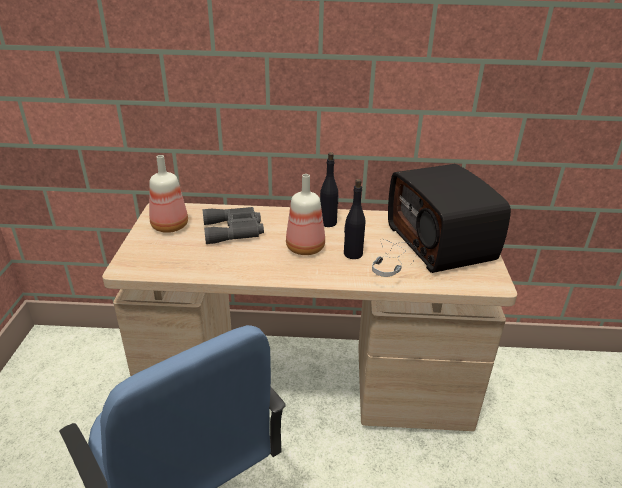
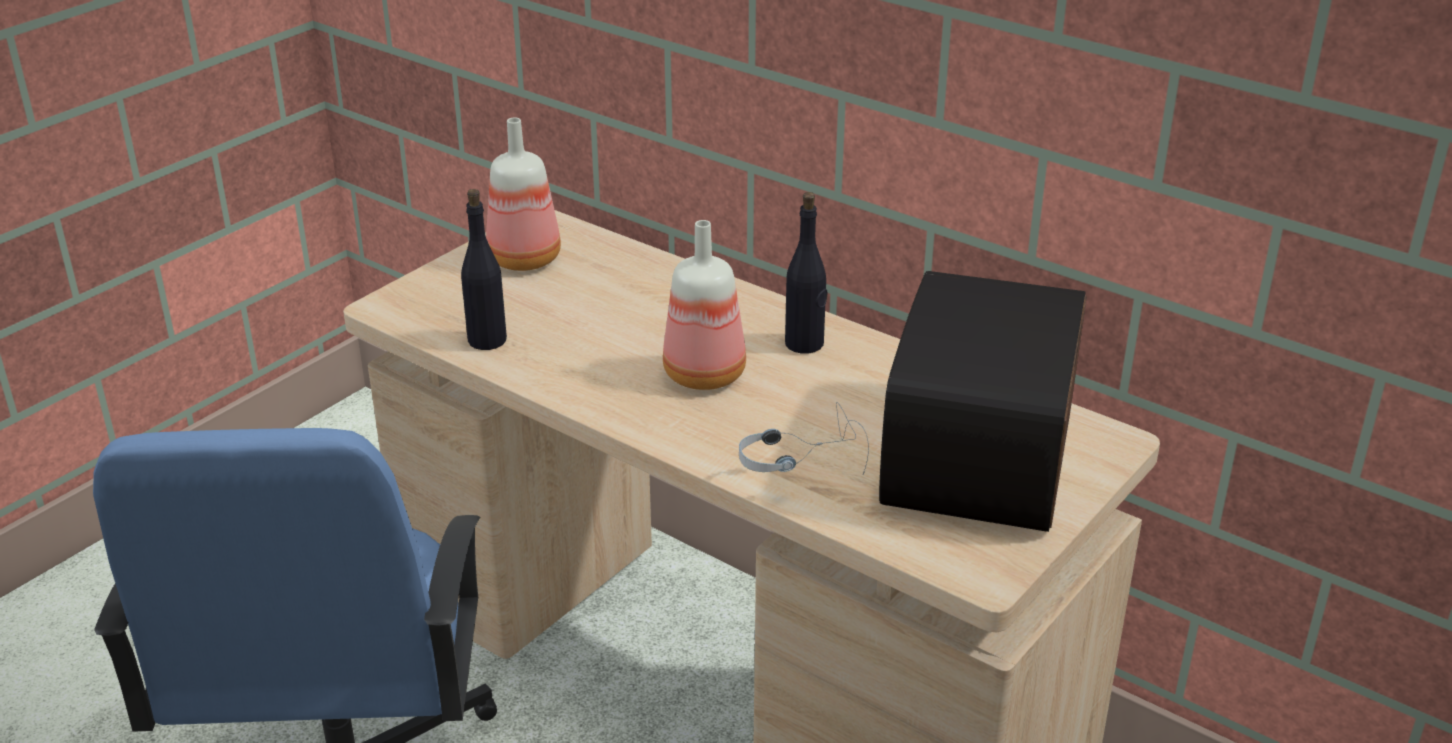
camera: 35 degrees right, 0 degrees up
grey binoculars [202,207,264,244] -> none
black bottle [344,179,365,259] -> black bottle moved to [461,189,507,350]

